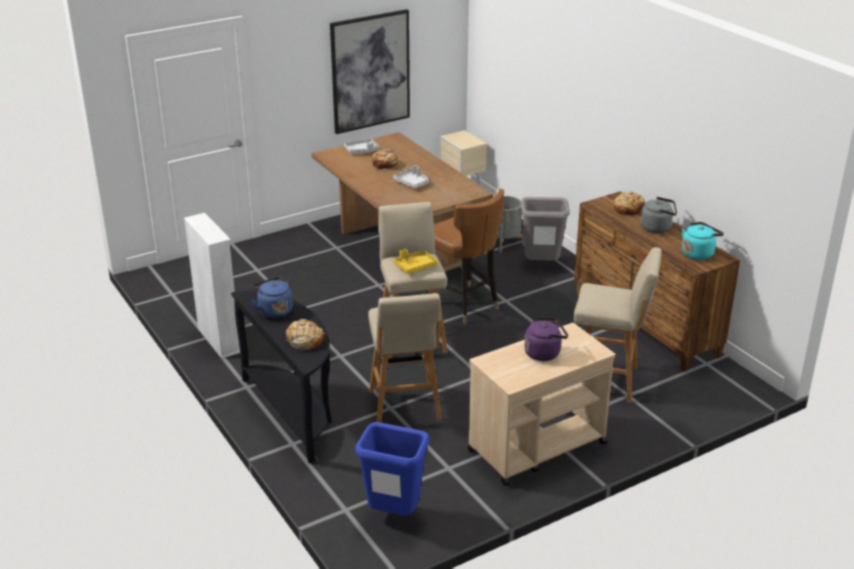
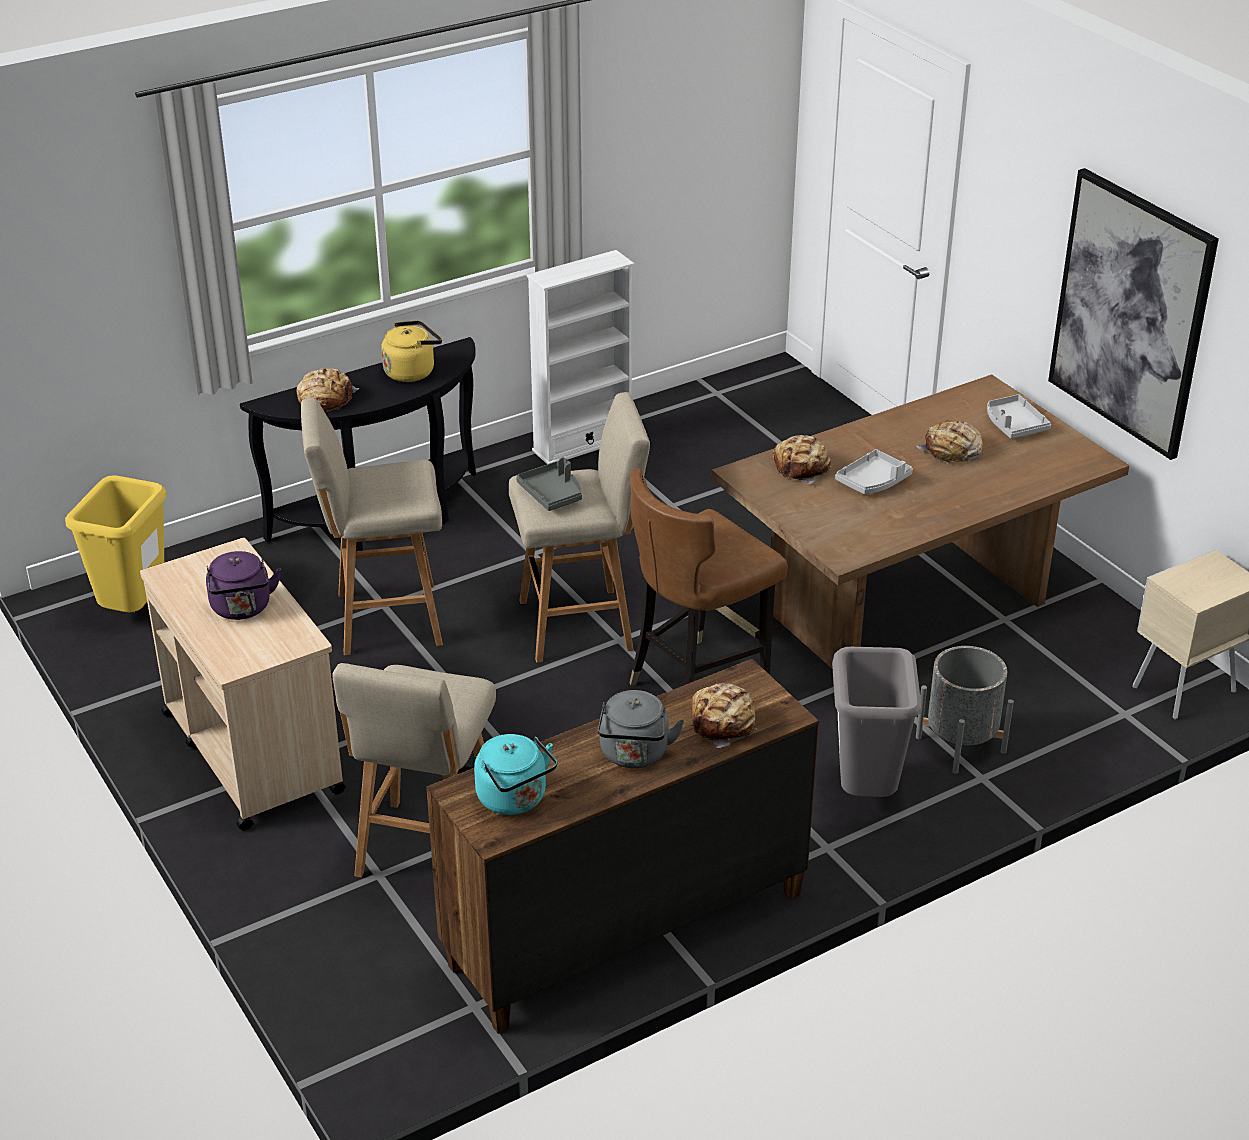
camera: 90 degrees right, 5 degrees up
blue kettle [252,276,293,318] -> yellow kettle [381,320,442,382]
blue trash can [355,422,430,516] -> yellow trash can [65,475,167,612]
yellow tray [393,249,438,274] -> grey tray [516,457,582,511]
none -> bread [772,435,832,484]

